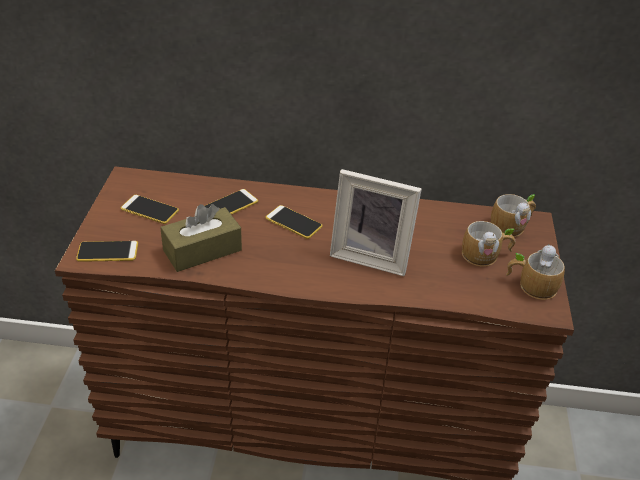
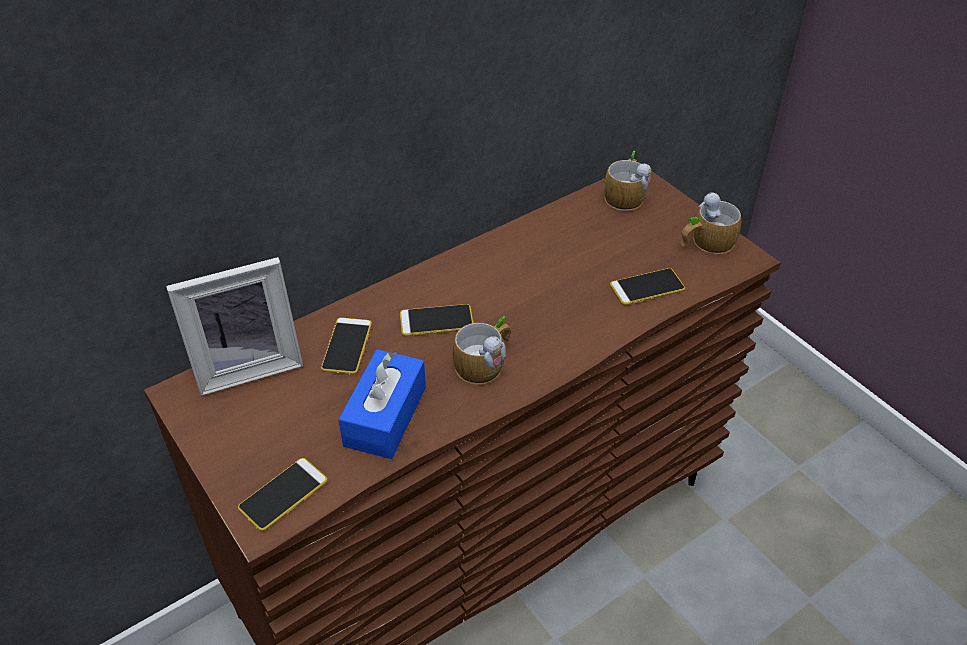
camera: 40 degrees left, 5 degrees up
phone [121,195,179,224] -> phone moved to [610,268,685,305]
brown tissue box [160,204,242,272] -> blue tissue box [338,349,426,459]
picture frame [330,169,422,276] -> picture frame moved to [166,257,303,396]
mug [462,221,515,266] -> mug moved to [452,316,511,385]

